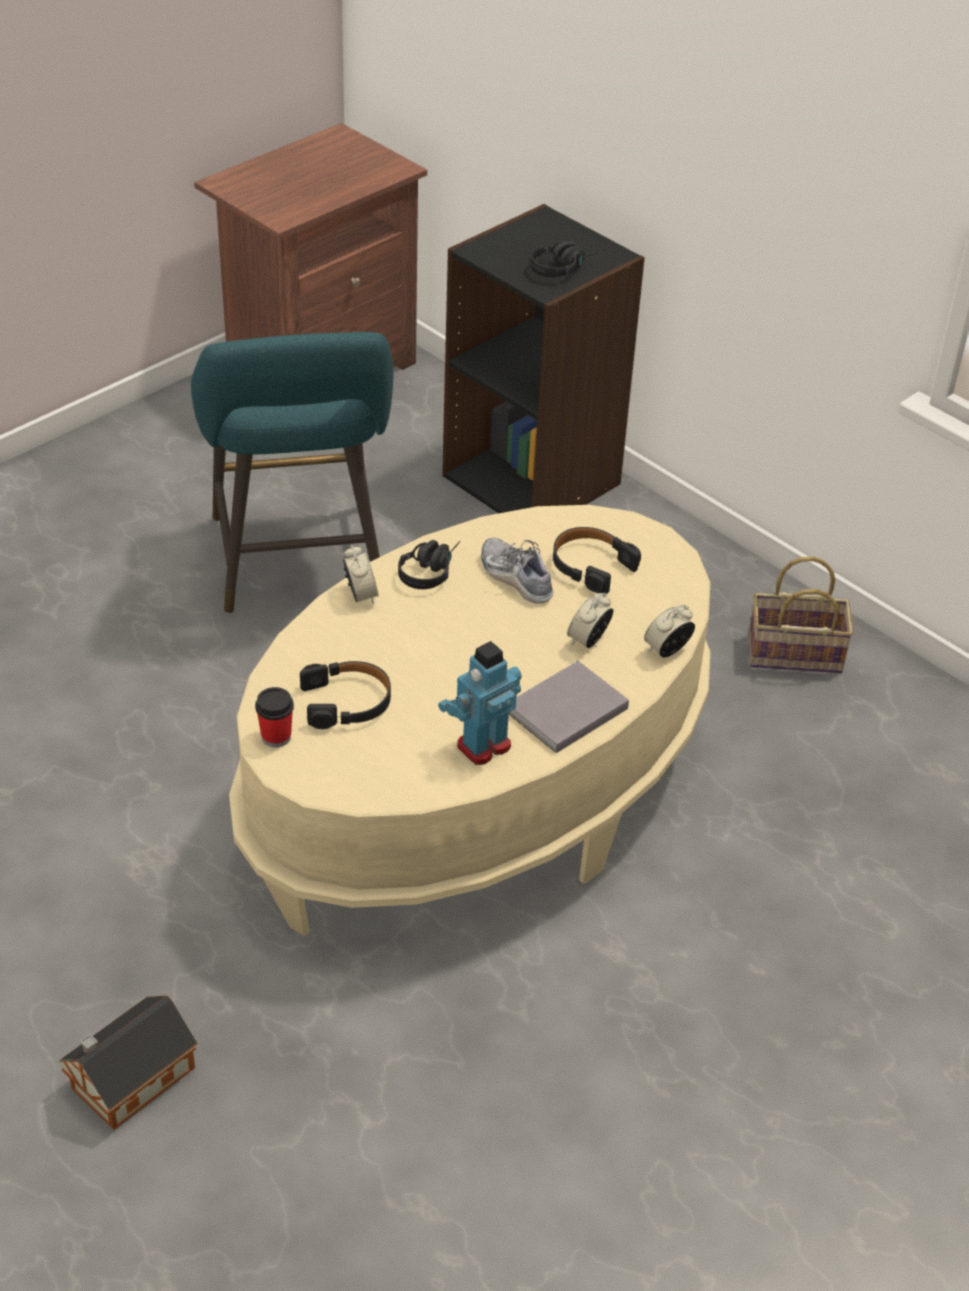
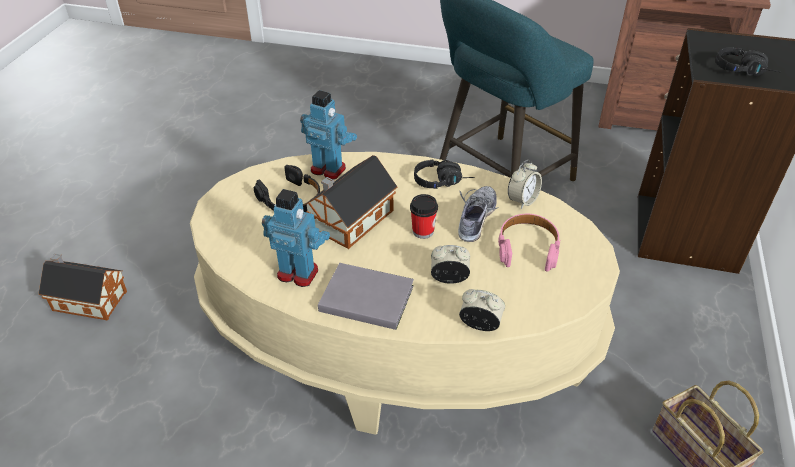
camera: 60 degrees right, 0 degrees up
cup [255,687,294,747] -> cup moved to [410,194,438,239]
alarm clock [343,545,379,604] -> alarm clock moved to [508,159,542,209]
black headphones [553,527,641,594] -> pink headphones [498,214,561,272]
none -> toy robot [300,90,357,179]
none -> toy house [304,155,397,249]

